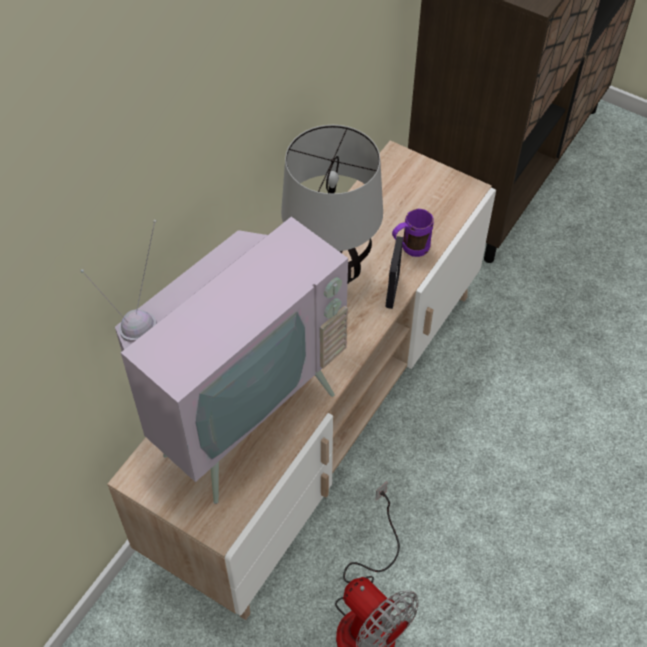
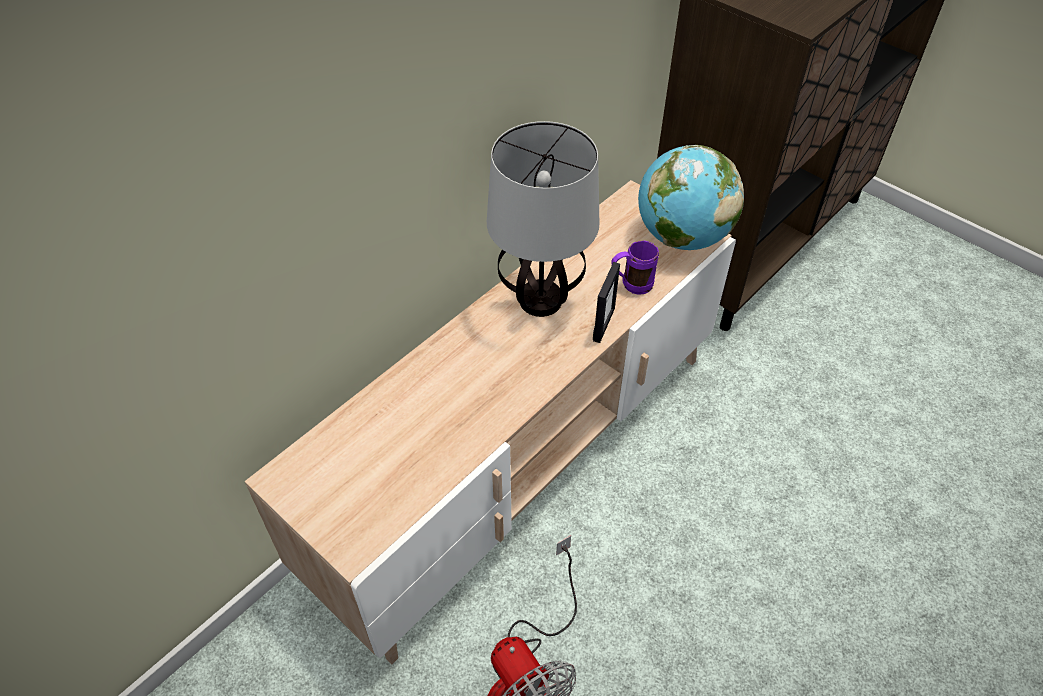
camera: 10 degrees right, 5 degrees down
television [81,217,348,504] -> none
none -> globe [638,145,744,250]

